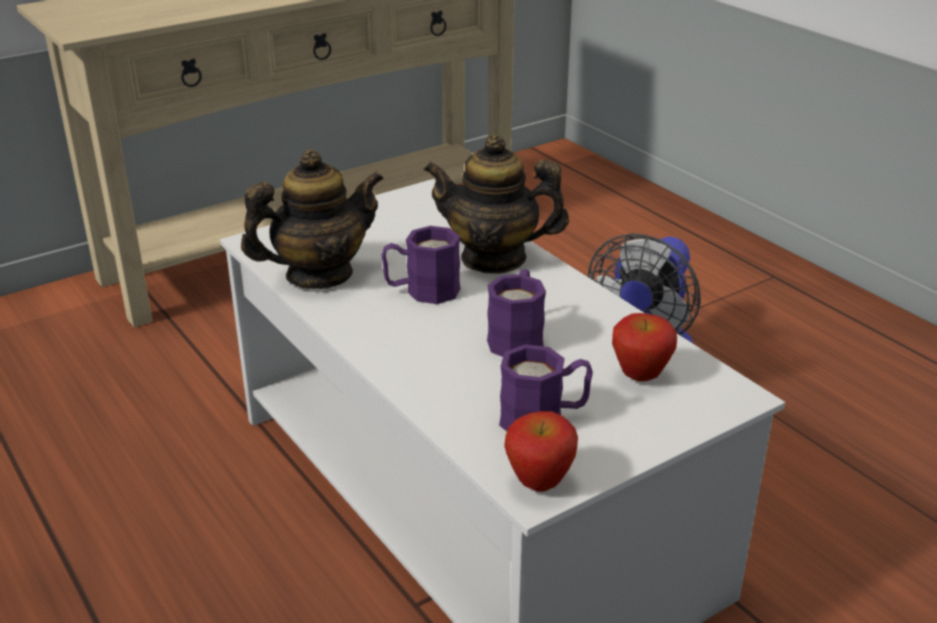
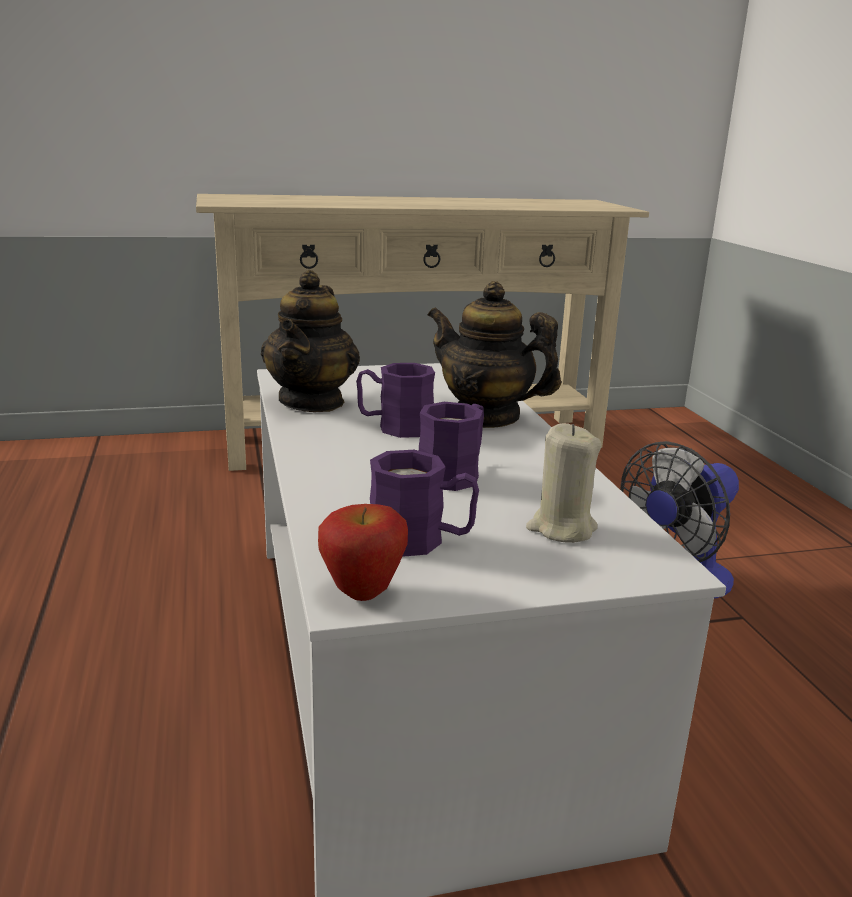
camera: 20 degrees right, 10 degrees down
teapot [241,149,384,289] -> teapot turned 105 degrees clockwise [261,270,360,412]
apple [612,313,677,382] -> beige candle [526,423,601,543]

